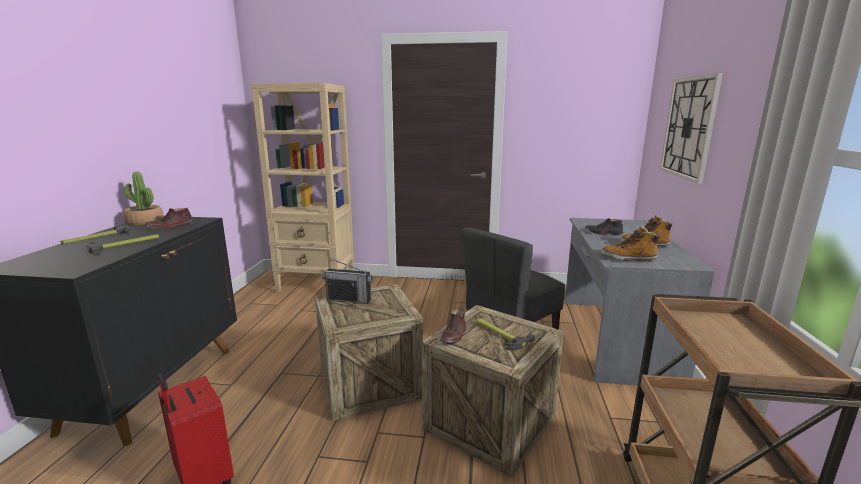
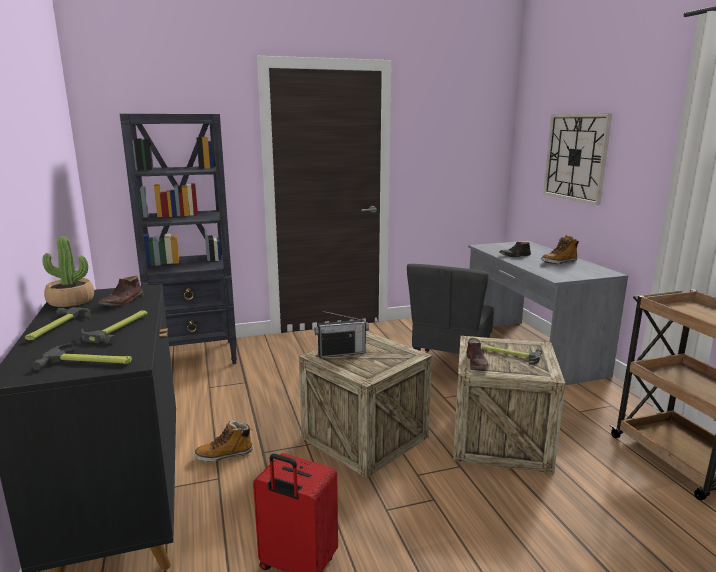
camera: 25 degrees left, 0 degrees up
beige bookcase [251,83,354,292] -> black bookcase [120,114,237,364]
boot [602,226,660,261] -> boot moved to [194,420,253,462]
none -> hammer [32,343,132,371]

